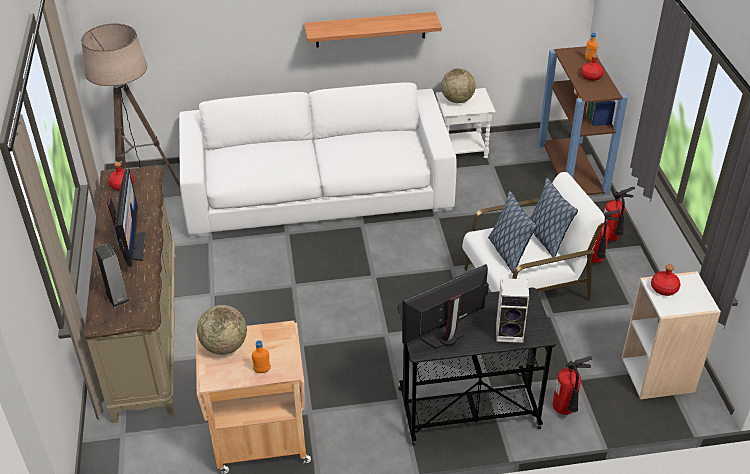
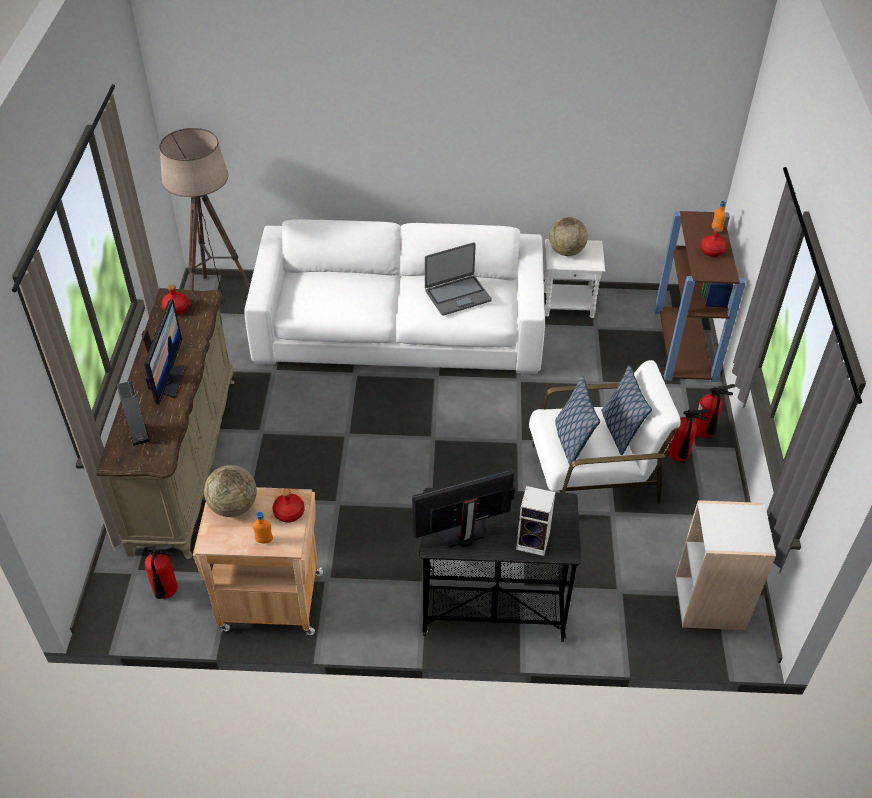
camera: 10 degrees right, 5 degrees up
shelf [304,12,442,47] -> none
fire extinguisher [553,356,593,415] -> fire extinguisher moved to [145,544,178,599]
red bottle [651,264,680,296] -> red bottle moved to [273,489,305,523]
none -> laptop [425,242,492,316]

